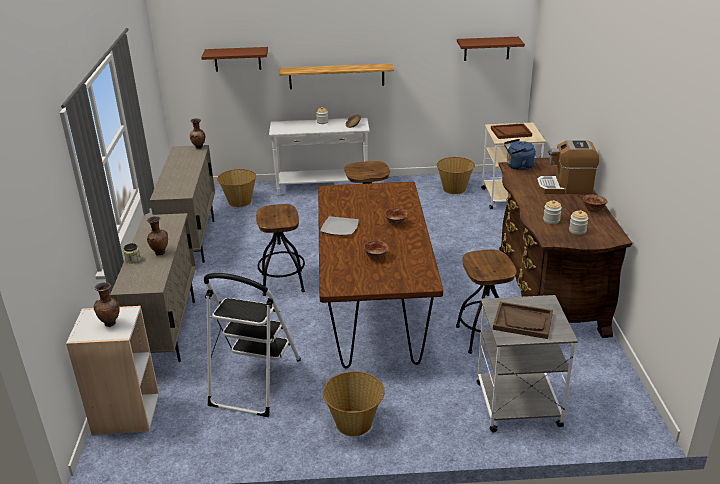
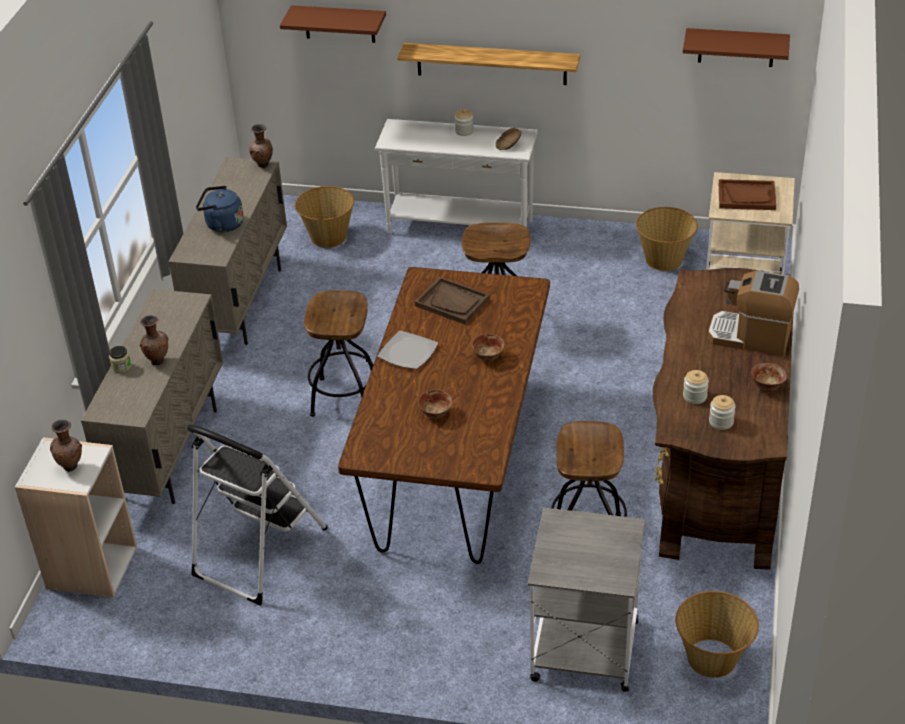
camera: 15 degrees right, 10 degrees up
basket [323,371,384,436] -> basket moved to [676,591,759,678]
brown tray [493,302,553,339] -> brown tray moved to [415,277,490,324]
blue kettle [504,139,536,170] -> blue kettle moved to [196,186,244,233]

